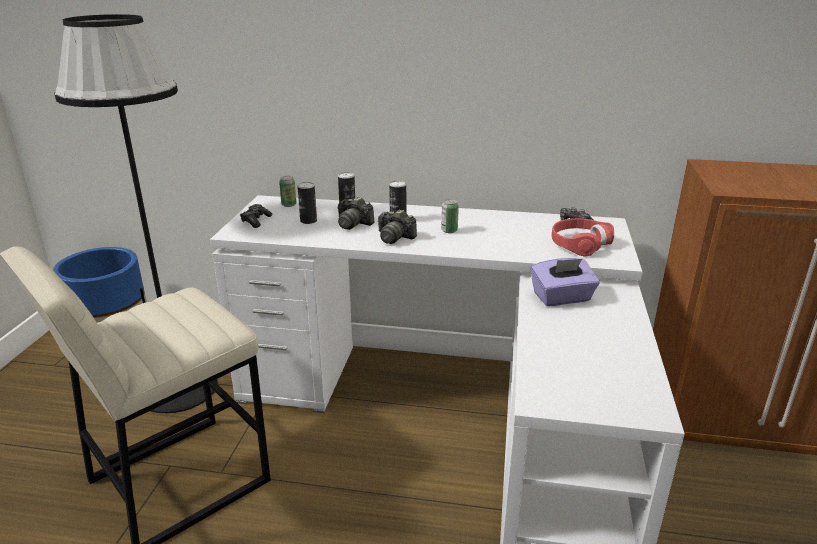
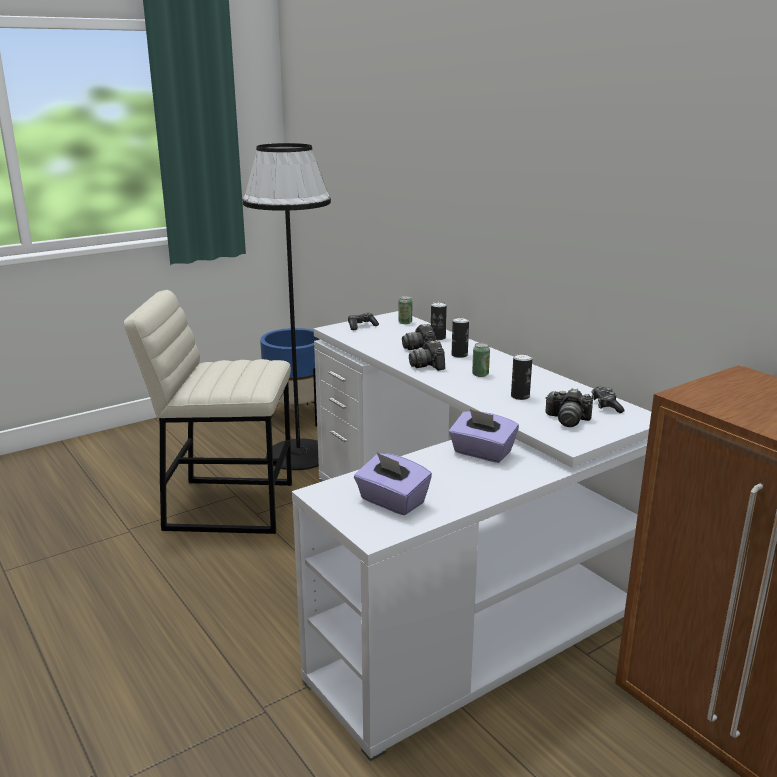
camera: 45 degrees right, 5 degrees down
can [297,182,317,224] -> can moved to [511,353,532,400]
red headphones [552,218,614,257] -> camera [545,388,593,427]
none -> purple tissue box [354,452,432,515]

